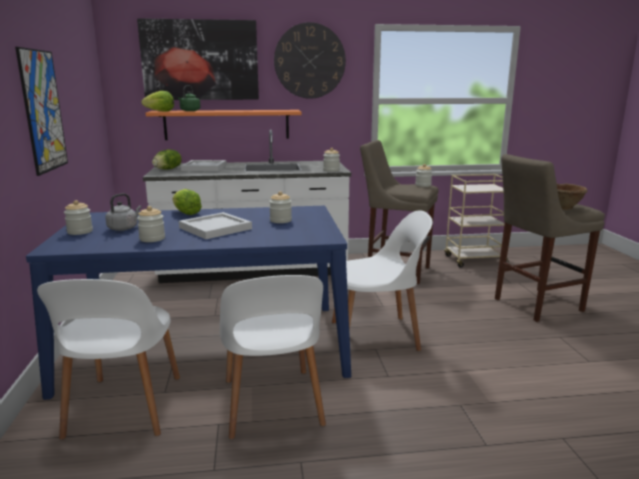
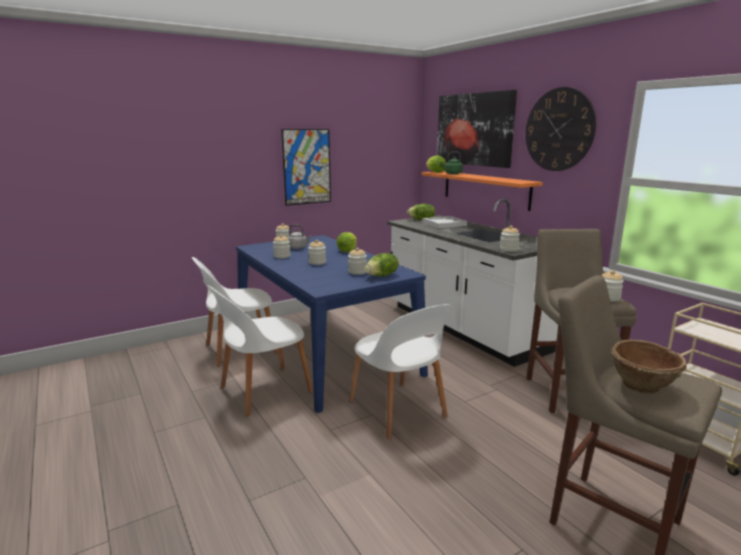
camera: 65 degrees right, 0 degrees up
white tray [179,212,252,239] -> jar [308,240,326,265]
none -> lettuce [365,253,399,276]

